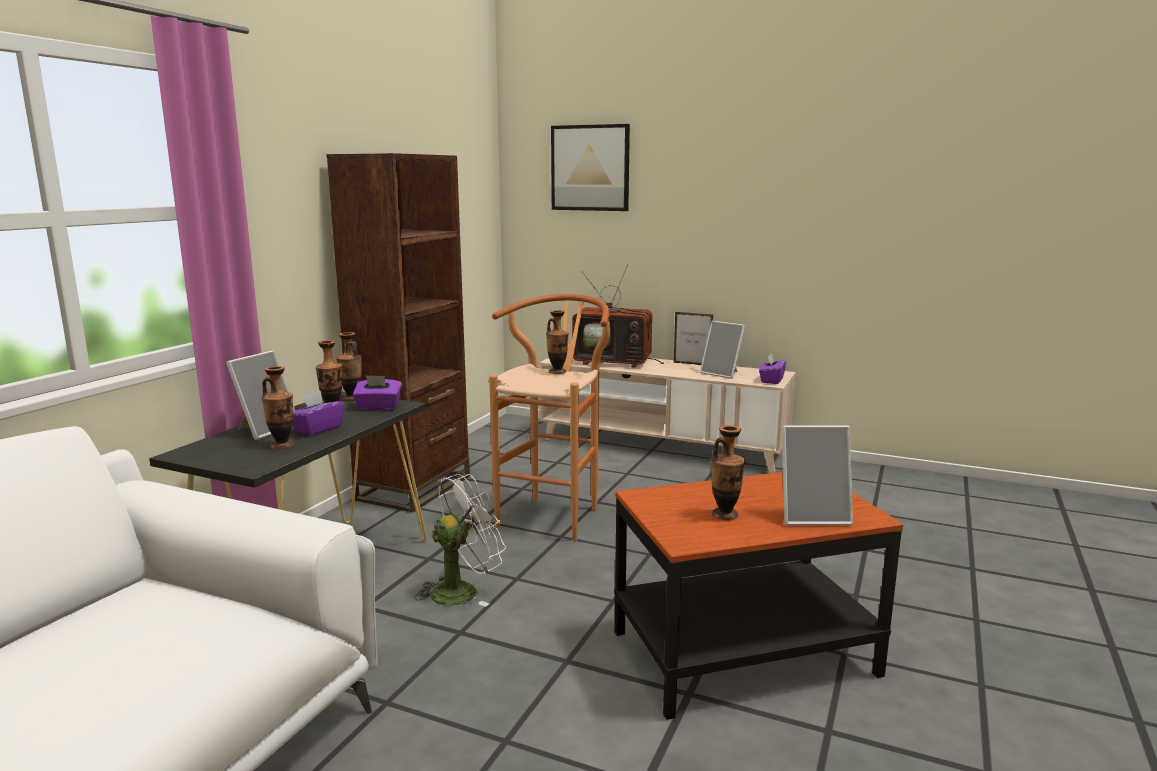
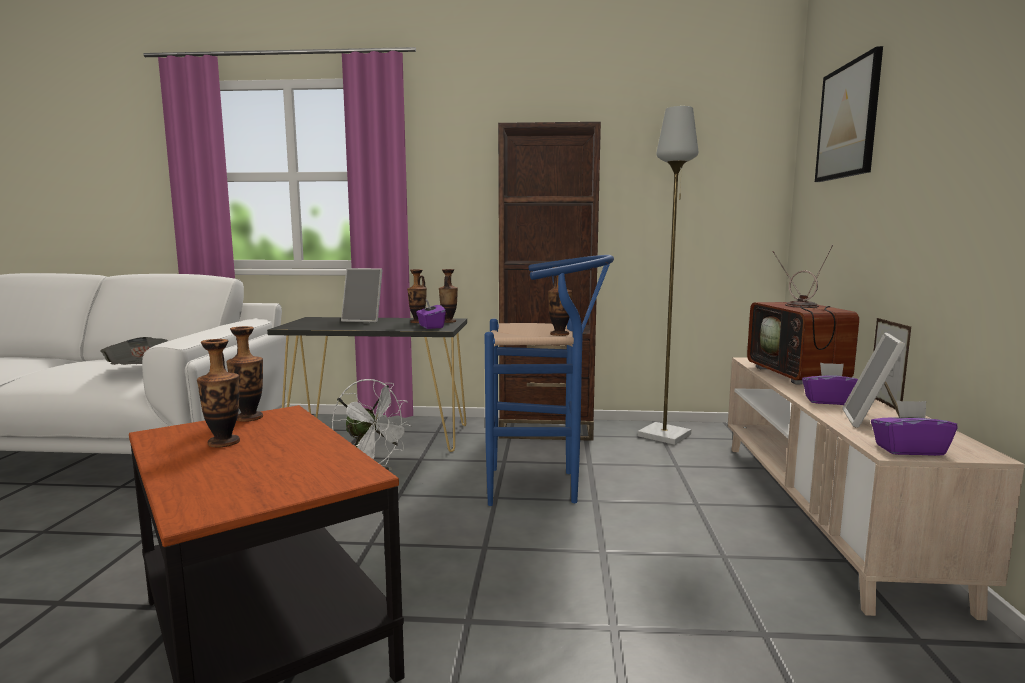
camera: 70 degrees right, 5 degrees down
vase [261,366,294,449] -> vase moved to [226,326,263,422]
purple tissue box [292,391,345,436] -> purple tissue box moved to [802,363,858,405]
brown stool [489,294,610,542] -> blue stool [485,255,614,506]
picture frame [782,426,853,526] -> none
none -> newspaper [101,337,168,365]
none -> grey floor lamp [637,106,698,445]

